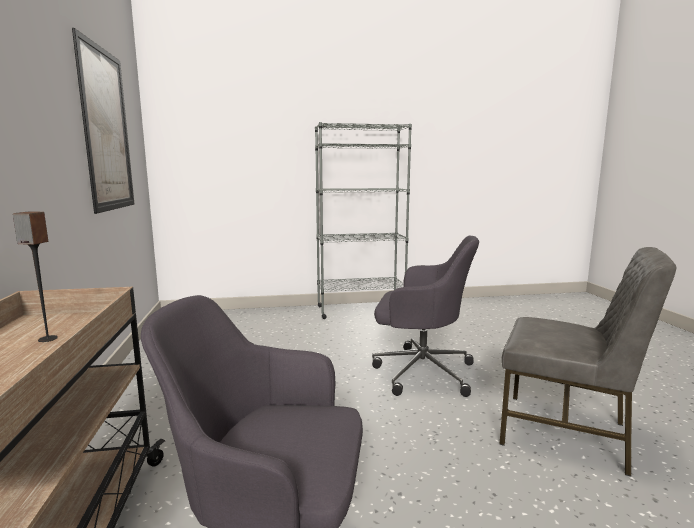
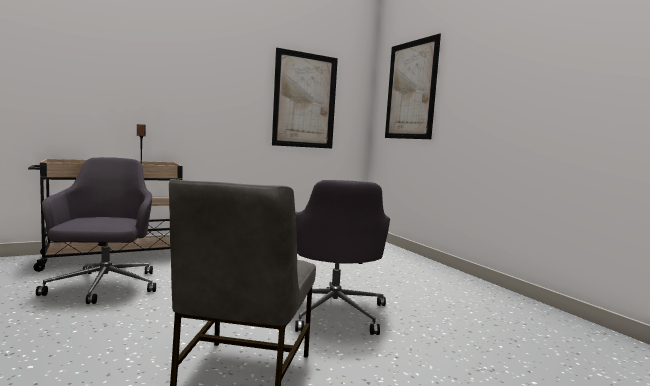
camera: 70 degrees right, 5 degrees down
grey bookcase [315,122,412,319] -> none
none -> picture [385,33,441,139]

